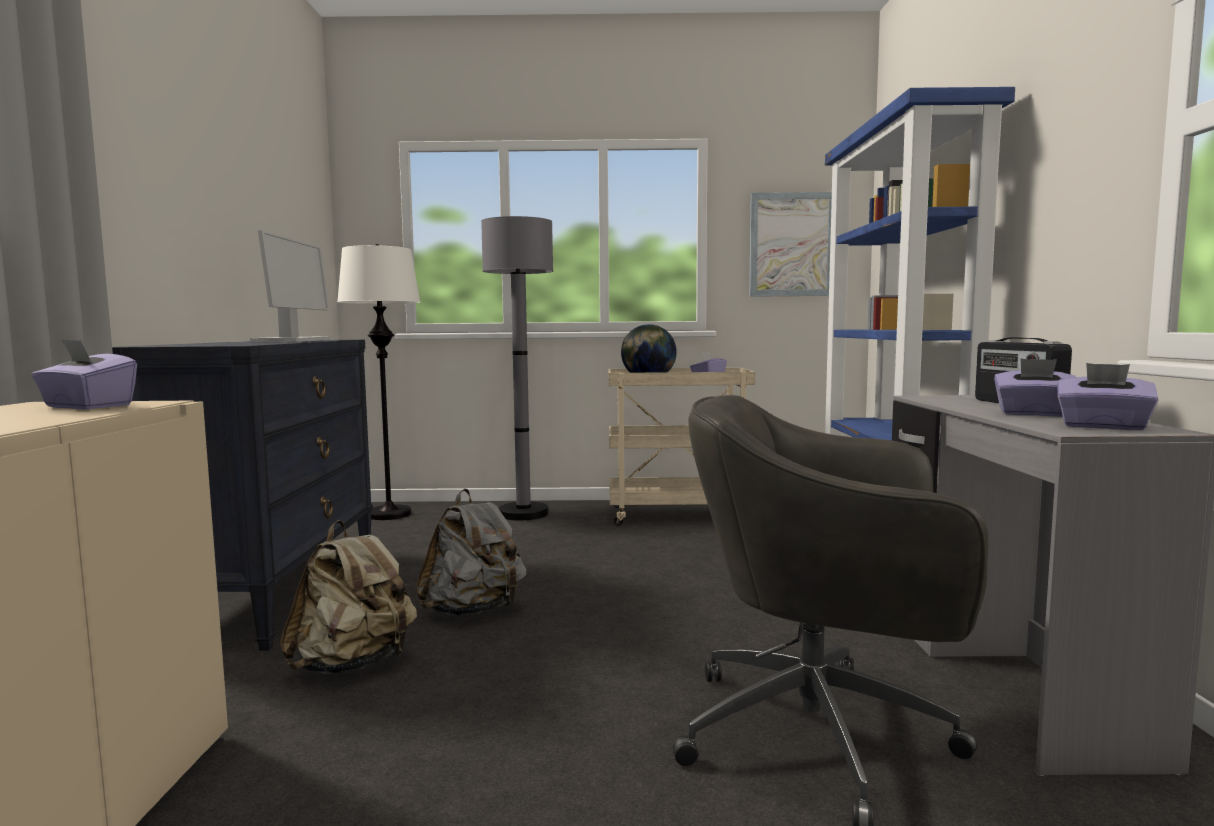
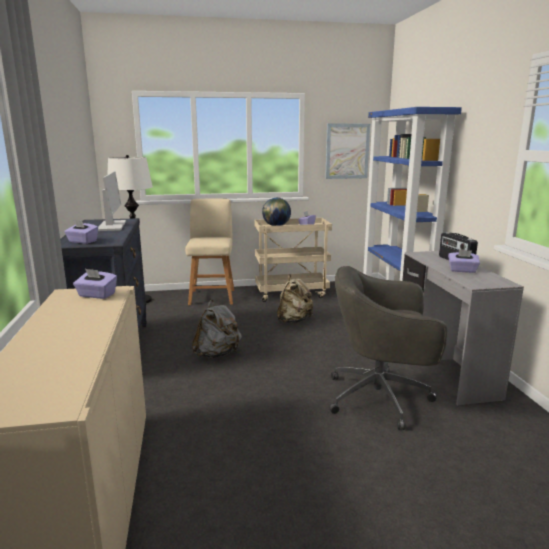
camera: 10 degrees left, 10 degrees up
beige backpack [280,520,417,674] -> beige backpack moved to [277,274,313,323]
grey floor lamp [481,216,553,520] -> beige chair [185,199,234,305]
purple tissue box [1057,363,1158,430] -> purple tissue box moved to [64,220,98,244]

